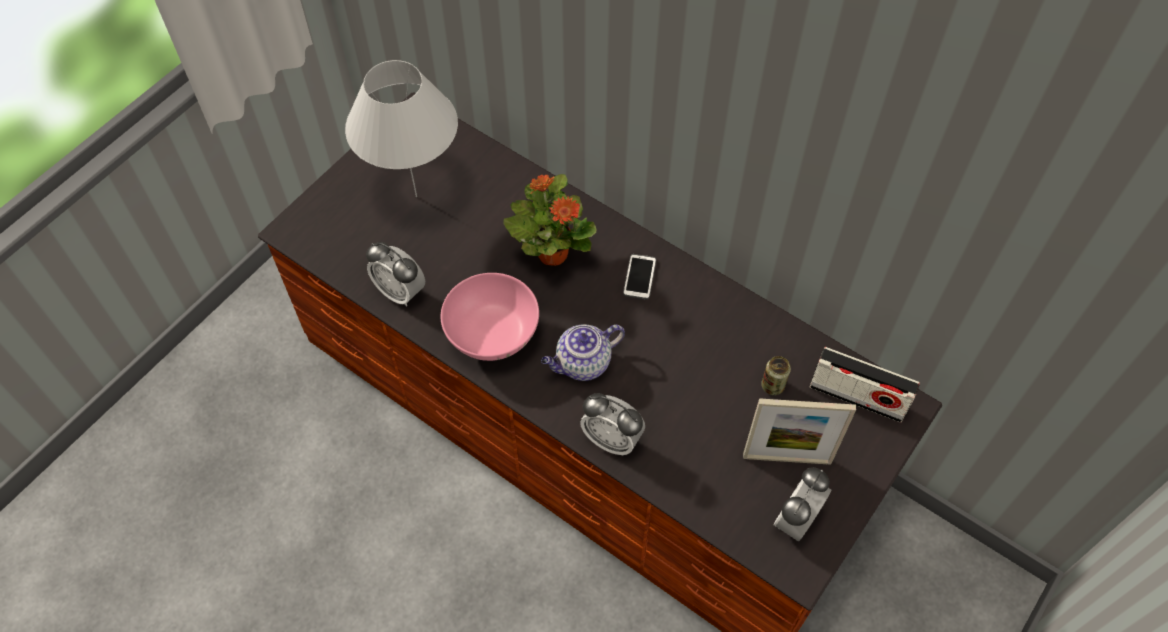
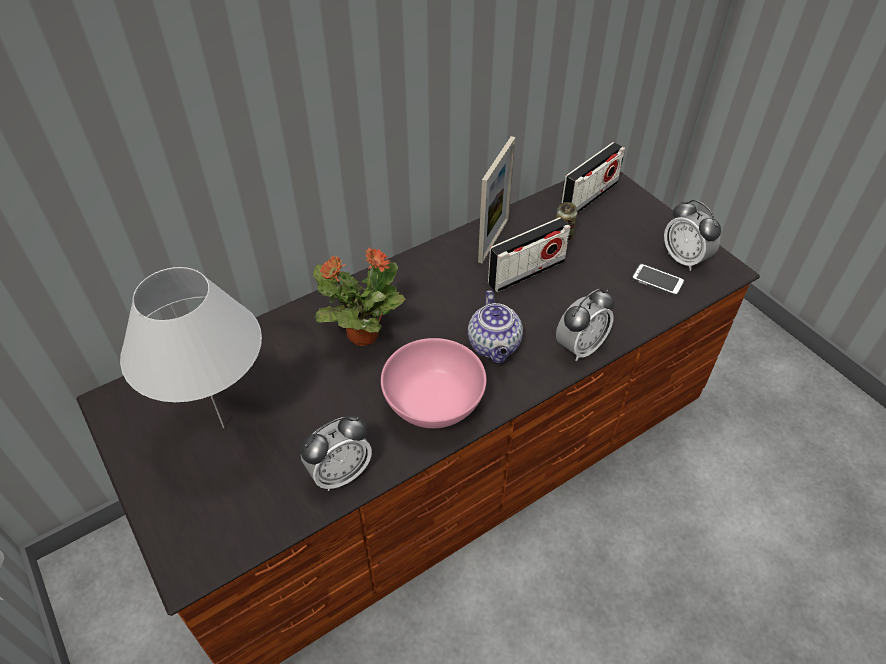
camera: 70 degrees left, 10 degrees down
phone [623,254,656,300] -> phone moved to [632,264,685,296]
picture frame [743,398,856,465] -> picture frame moved to [478,136,516,264]
none -> radio [488,217,571,292]

